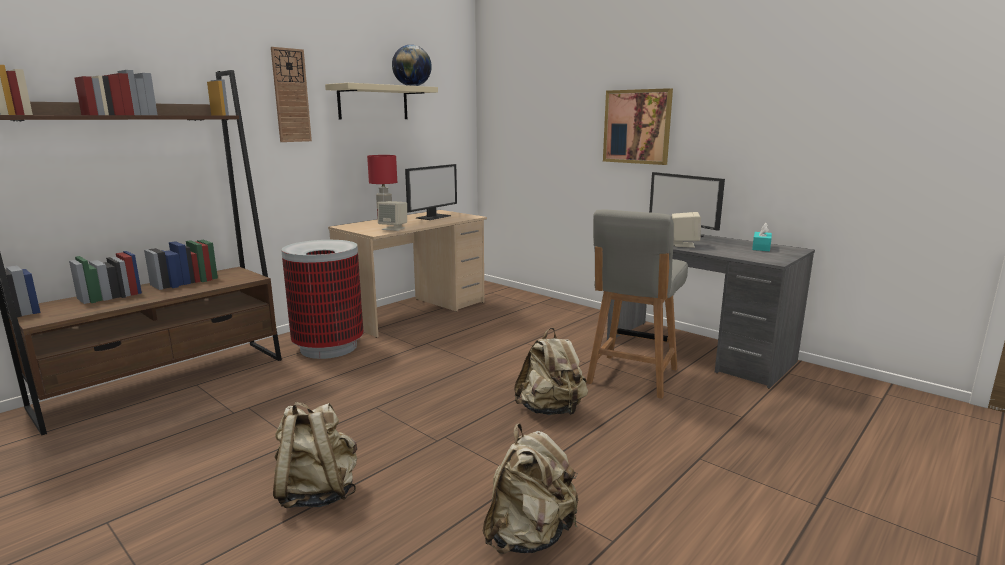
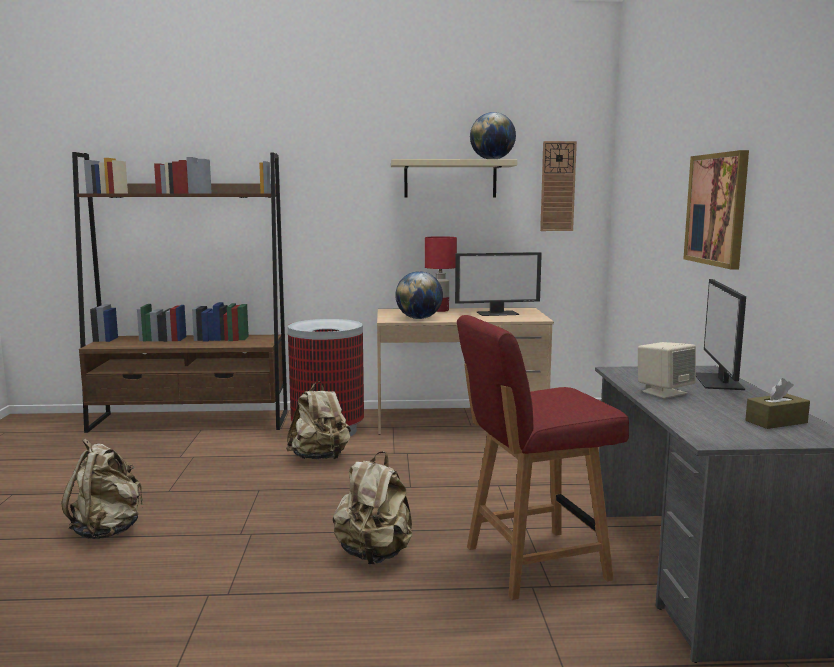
camera: 45 degrees right, 5 degrees down
wall clock [271,47,312,142] -> wall clock moved to [540,141,577,231]
beige speaker [378,201,407,231] -> globe [395,271,443,319]
beige backpack [483,423,578,554] -> beige backpack moved to [286,381,351,459]
grey chair [586,210,688,399] -> red chair [457,315,629,600]
turquoise tissue box [752,223,772,251] -> brown tissue box [745,378,810,429]

